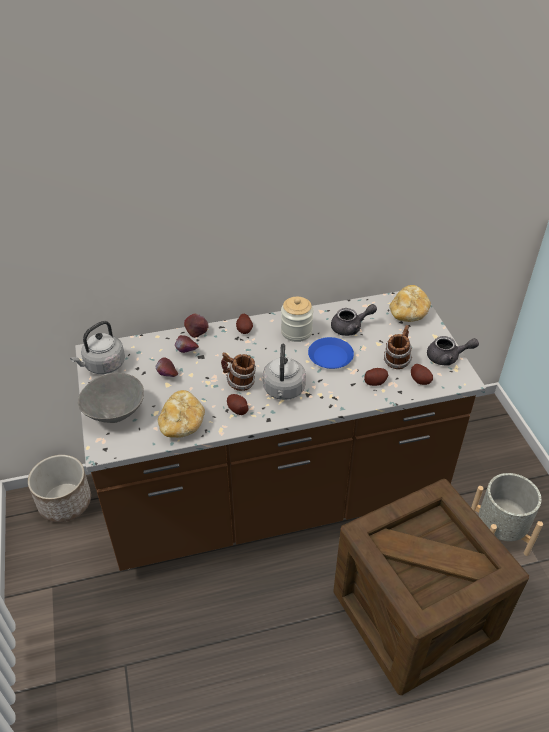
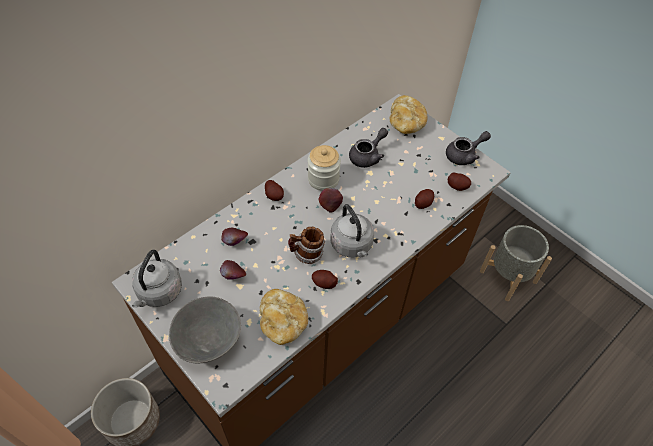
camera: 30 degrees left, 10 degrees up
apple [184,313,209,338] -> apple moved to [318,188,343,213]
blue plate [308,337,354,369] -> none
crate [333,479,529,695] -> none
mug [384,325,412,369] -> none

